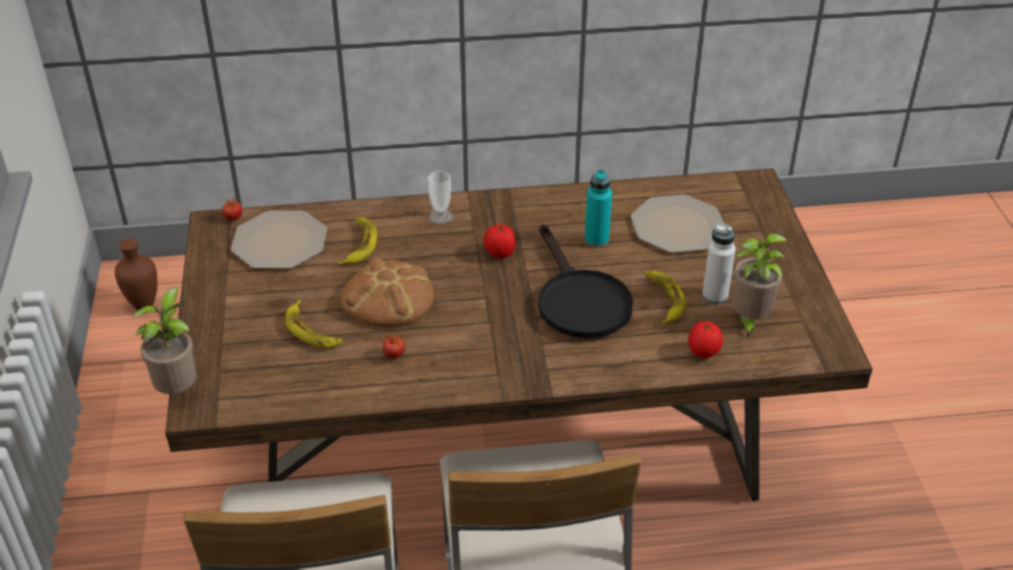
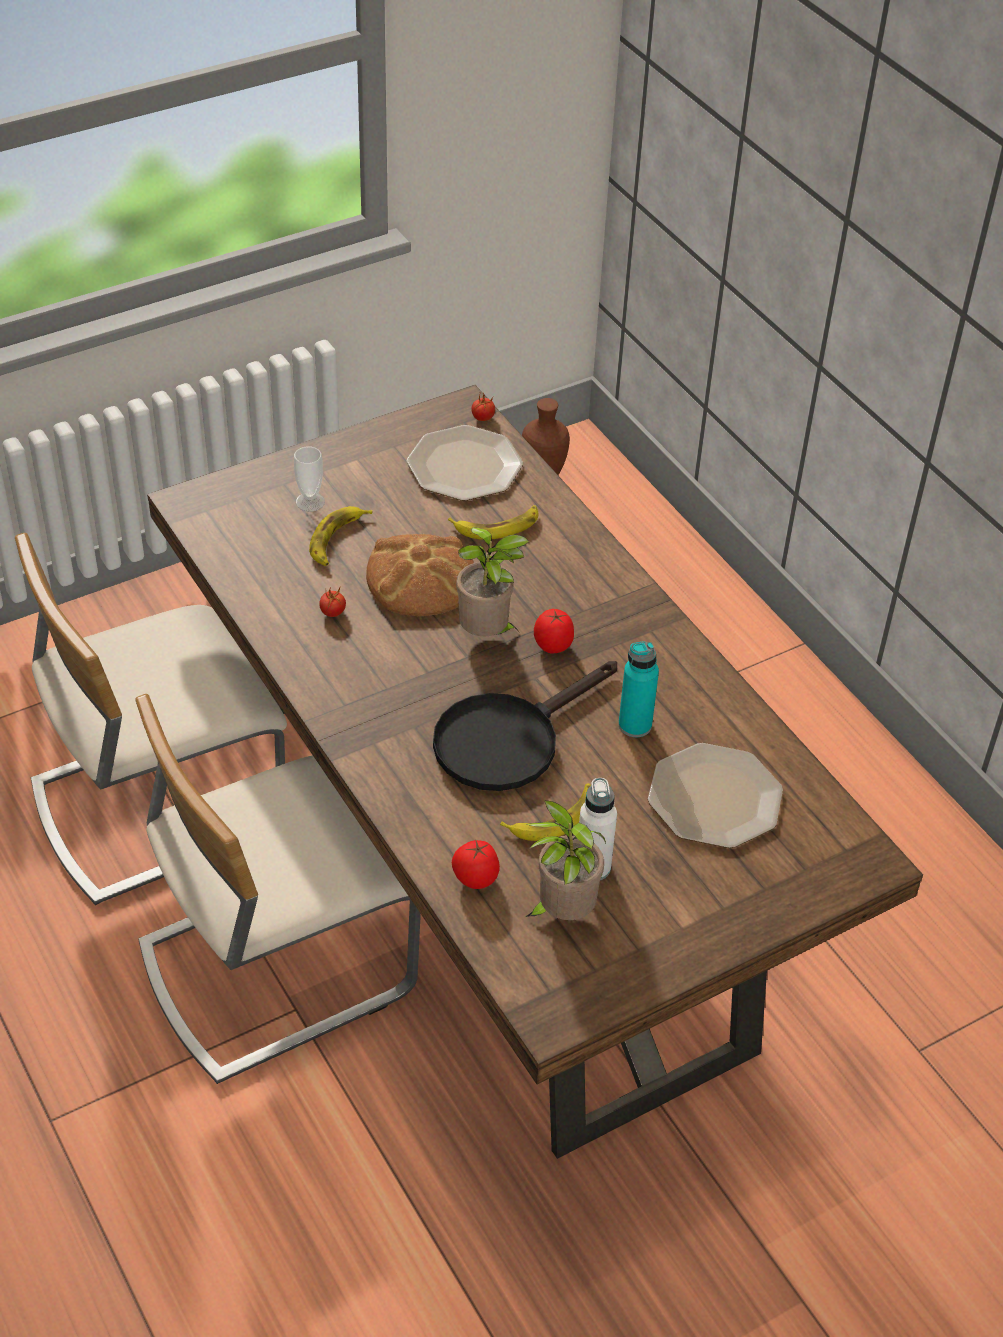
camera: 65 degrees right, 5 degrees up
potted plant [132,288,197,394] -> potted plant moved to [456,527,530,636]
cup [428,171,452,224] -> cup moved to [294,447,325,512]

